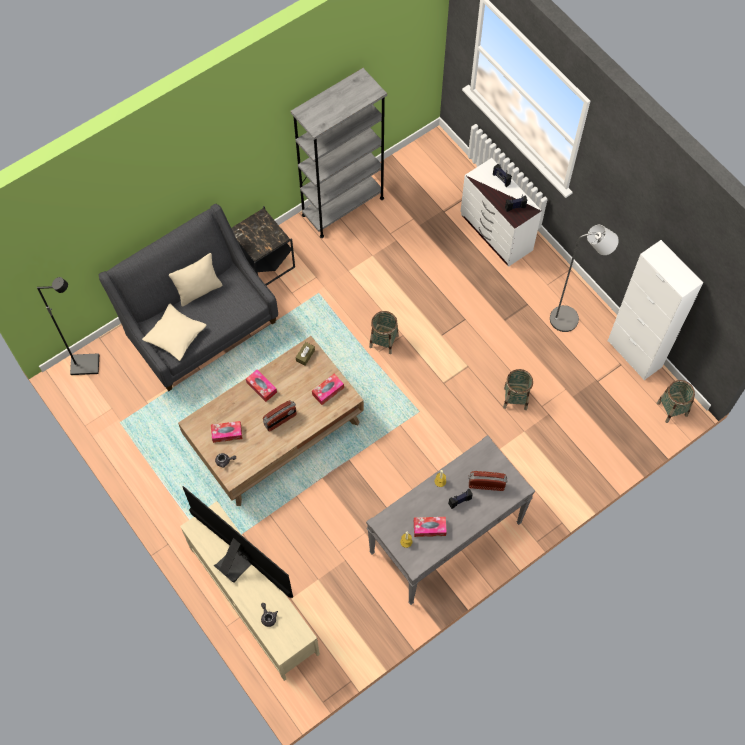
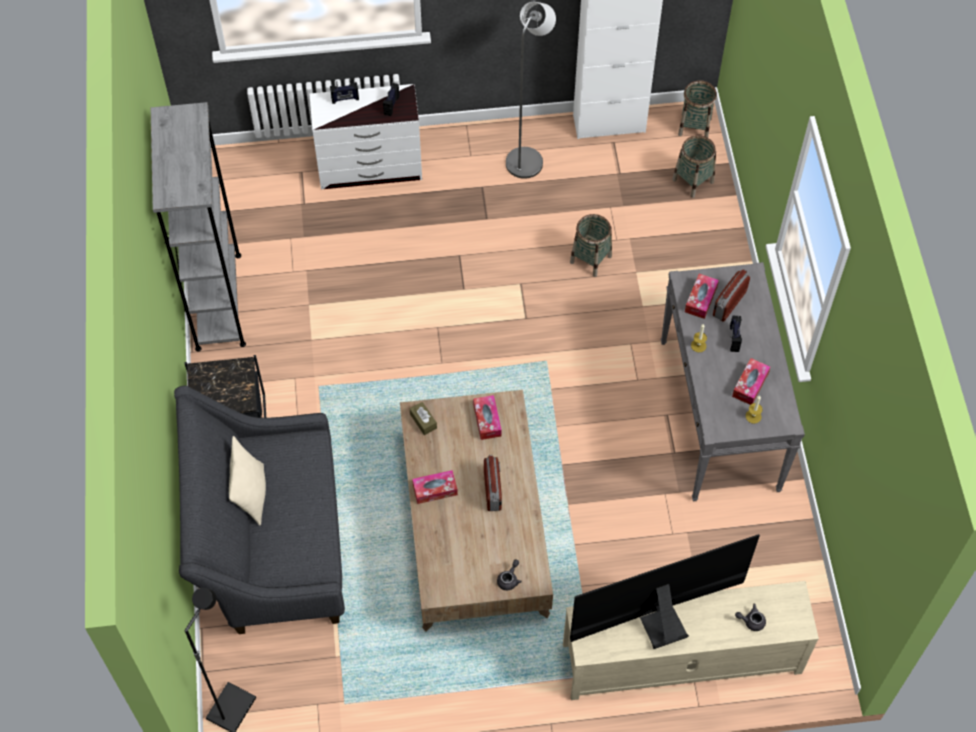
camera: 60 degrees left, 5 degrees down
beige pillow [142,304,206,361] -> none
tissue box [211,421,242,443] -> tissue box moved to [685,274,719,319]
basket [369,311,399,354] -> basket moved to [672,135,716,198]

